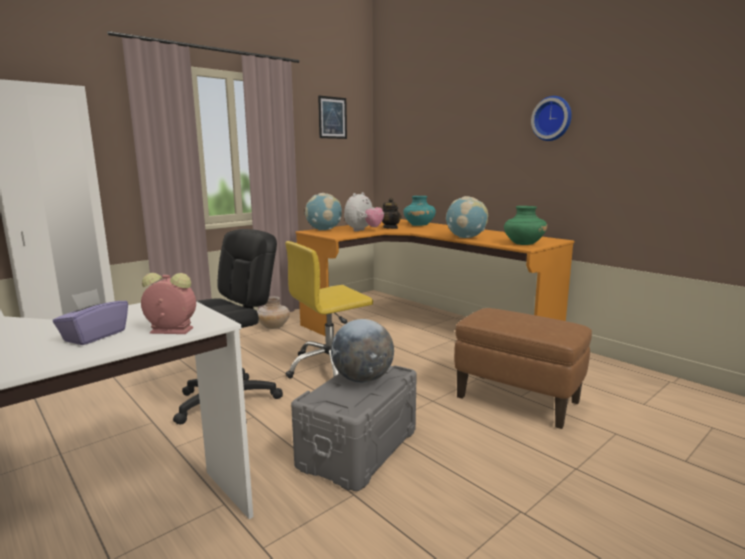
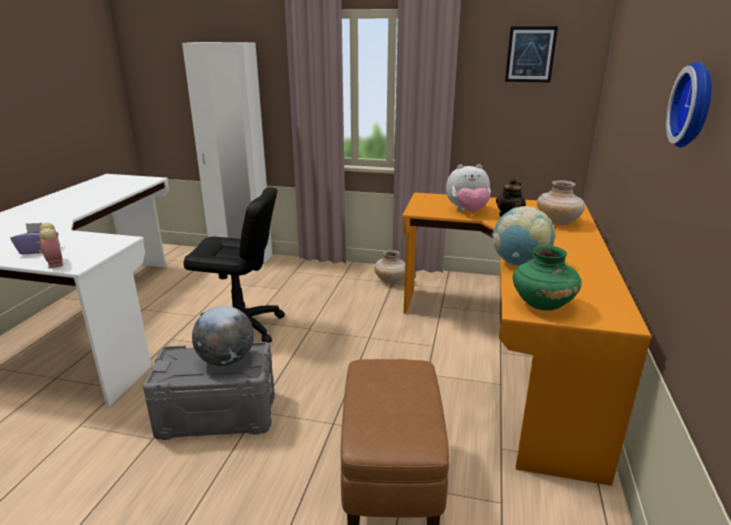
camera: 55 degrees right, 10 degrees up
yellow office chair [285,241,373,379] -> none
globe [305,193,342,231] -> none
turquoise vase [404,196,436,226] -> beige vase [537,181,585,225]

